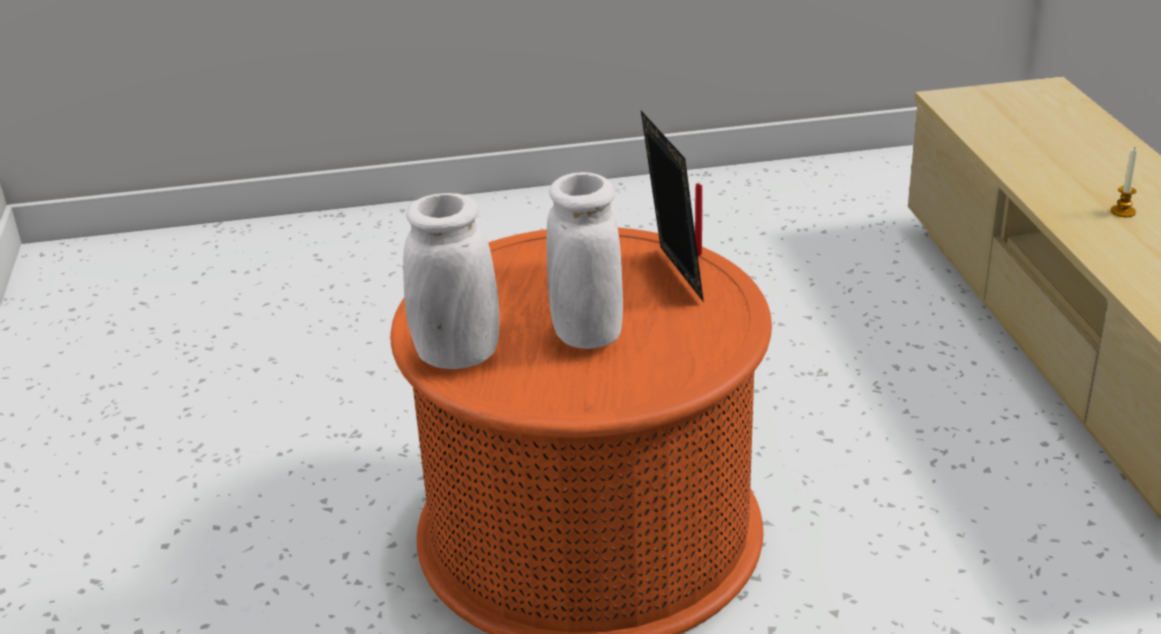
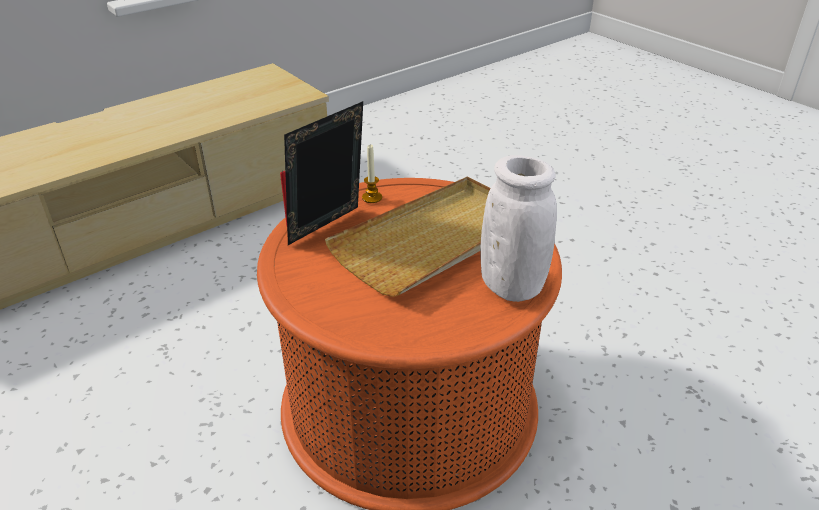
camera: 120 degrees left, 5 degrees up
white vase [547,172,623,349] -> beige tray [325,177,491,297]
candle [1111,148,1138,217] -> candle moved to [362,145,382,203]

